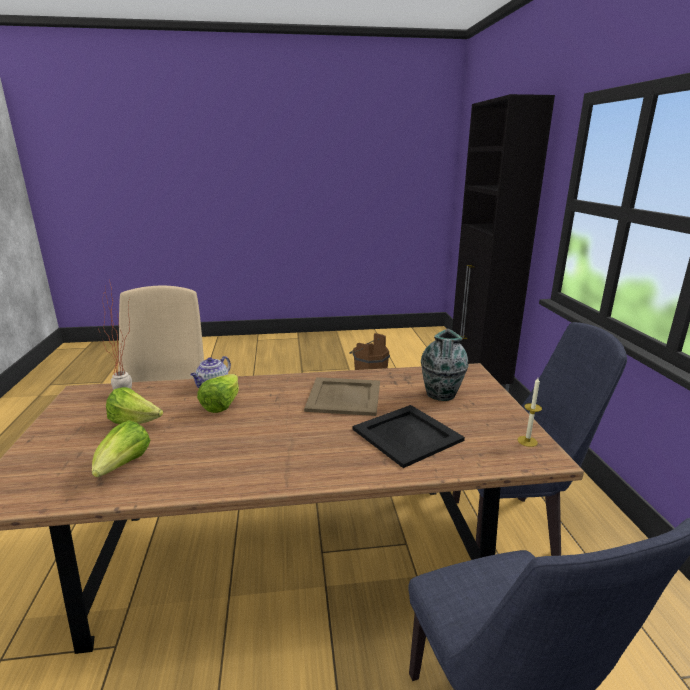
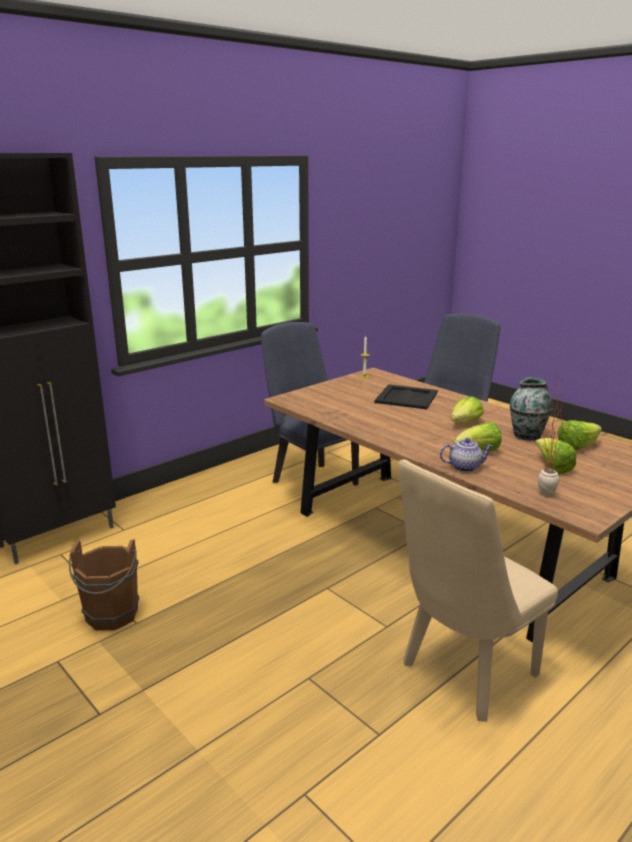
camera: 125 degrees left, 0 degrees up
beige tray [304,377,380,416] -> none
vase [421,329,469,401] -> vase moved to [510,377,553,440]
none -> lettuce [450,396,484,423]

